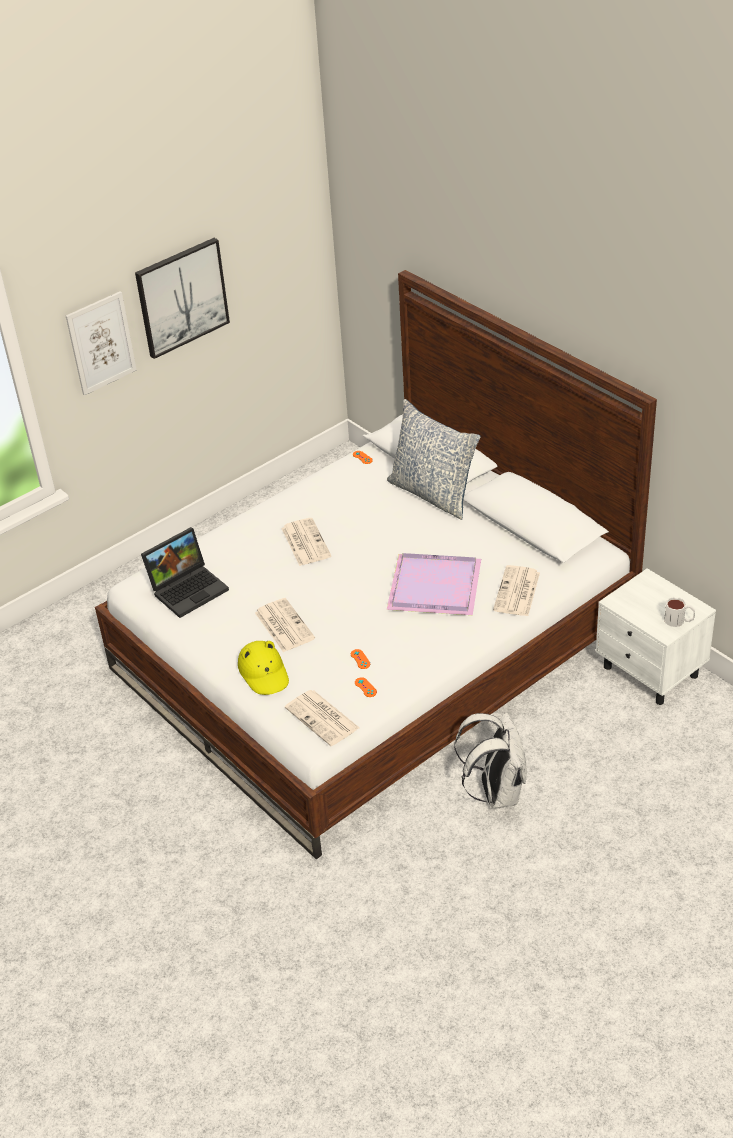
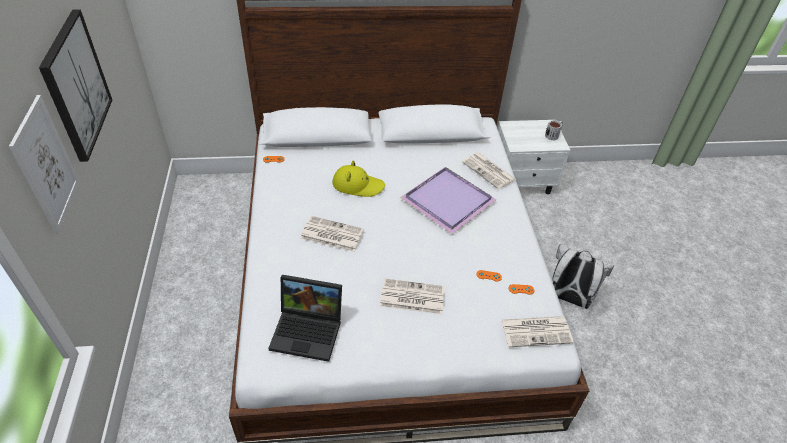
camera: 60 degrees left, 5 degrees up
laptop [141,527,229,618] -> laptop turned 105 degrees clockwise [268,275,342,362]
yellow hat [238,641,289,695] -> yellow hat moved to [332,161,385,197]
pillow [387,399,481,520] -> none

